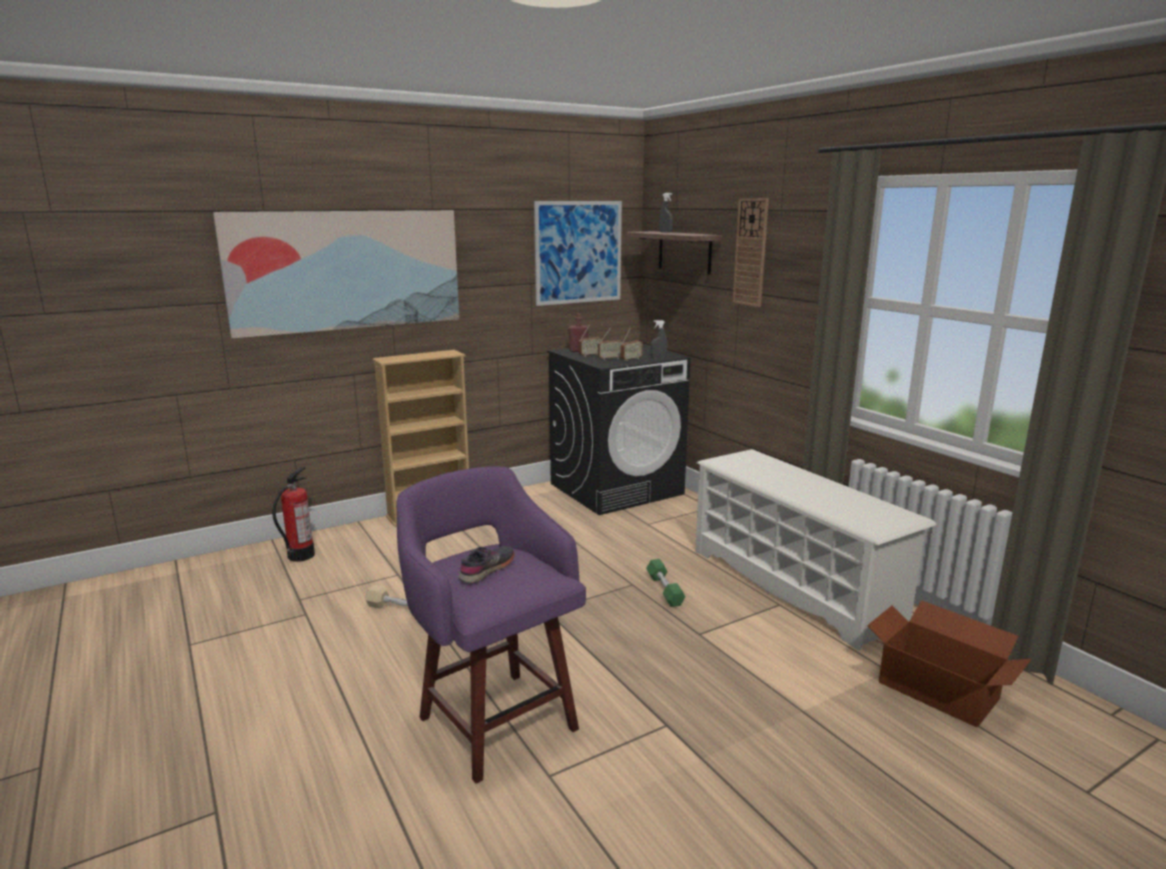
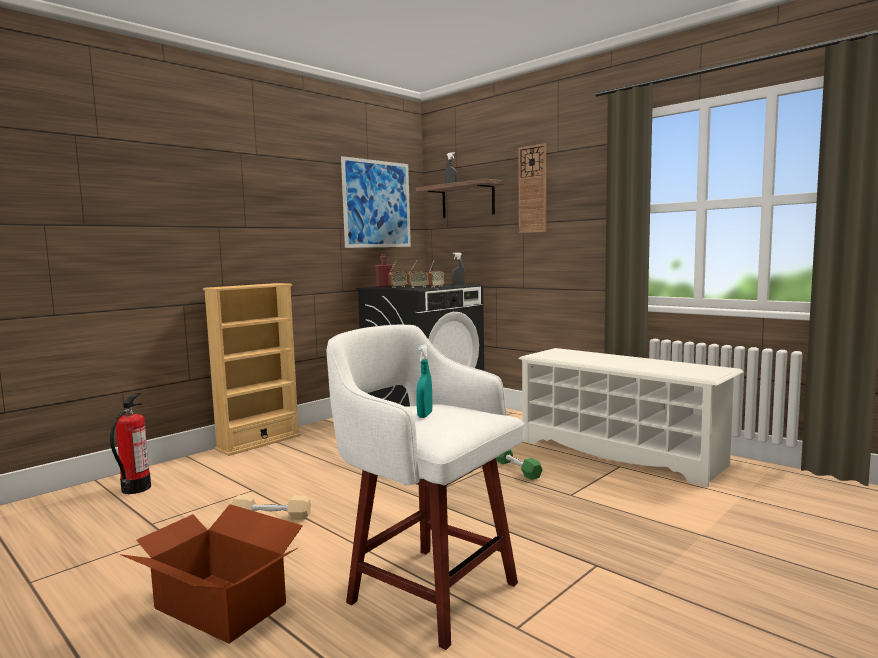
camera: 15 degrees left, 10 degrees down
picture [213,210,459,338] -> none
purple stool [396,467,586,784] -> white stool [327,325,524,650]
grey shoe [459,546,514,583] -> turquoise spray bottle [416,344,433,418]
cardboard box [867,600,1032,727] -> cardboard box moved to [120,504,303,644]

